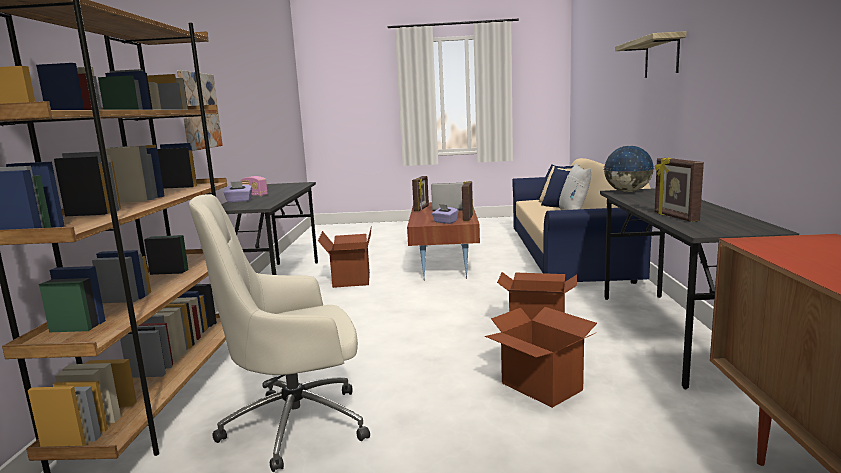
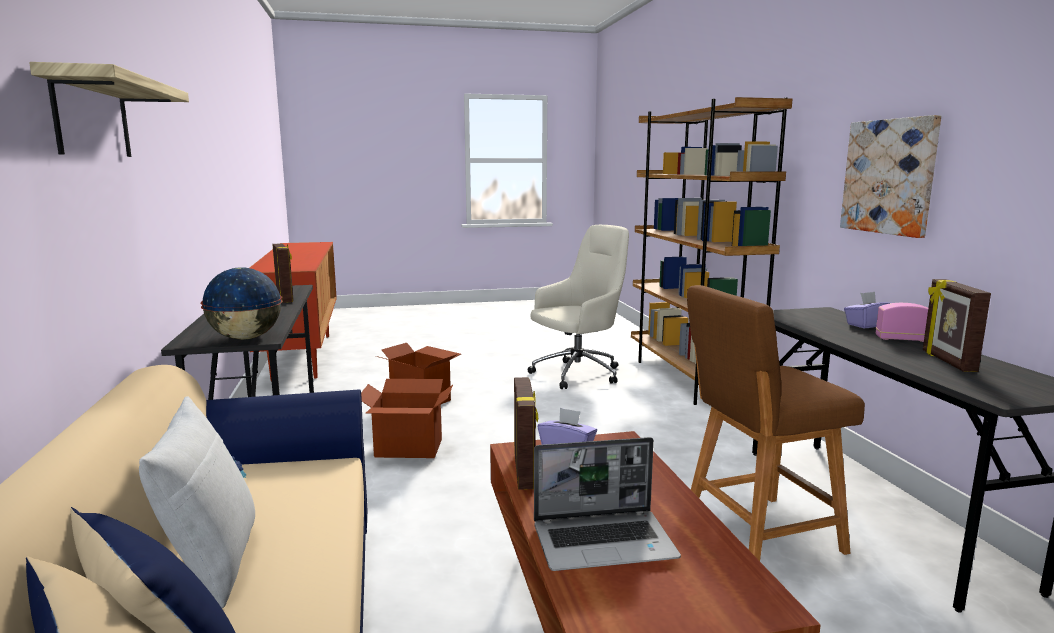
camera: 165 degrees right, 0 degrees up
cardboard box [318,226,372,288] -> brown stool [687,285,865,561]
picture frame [412,176,429,211] -> picture frame moved to [923,279,991,372]

